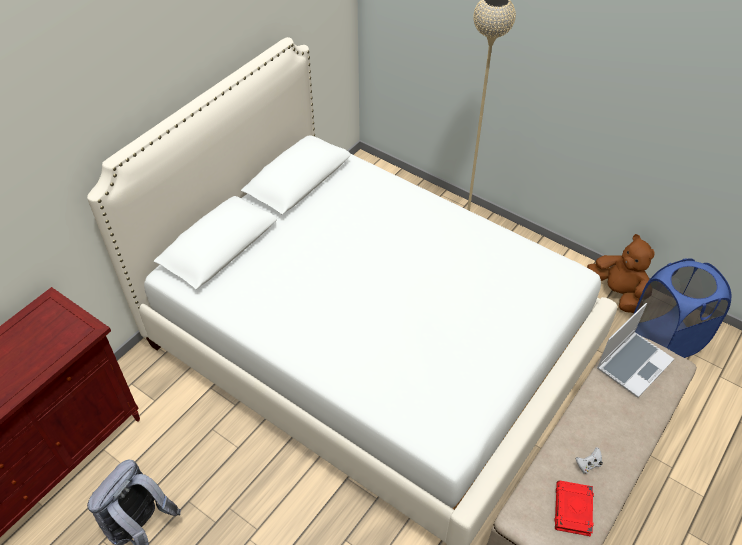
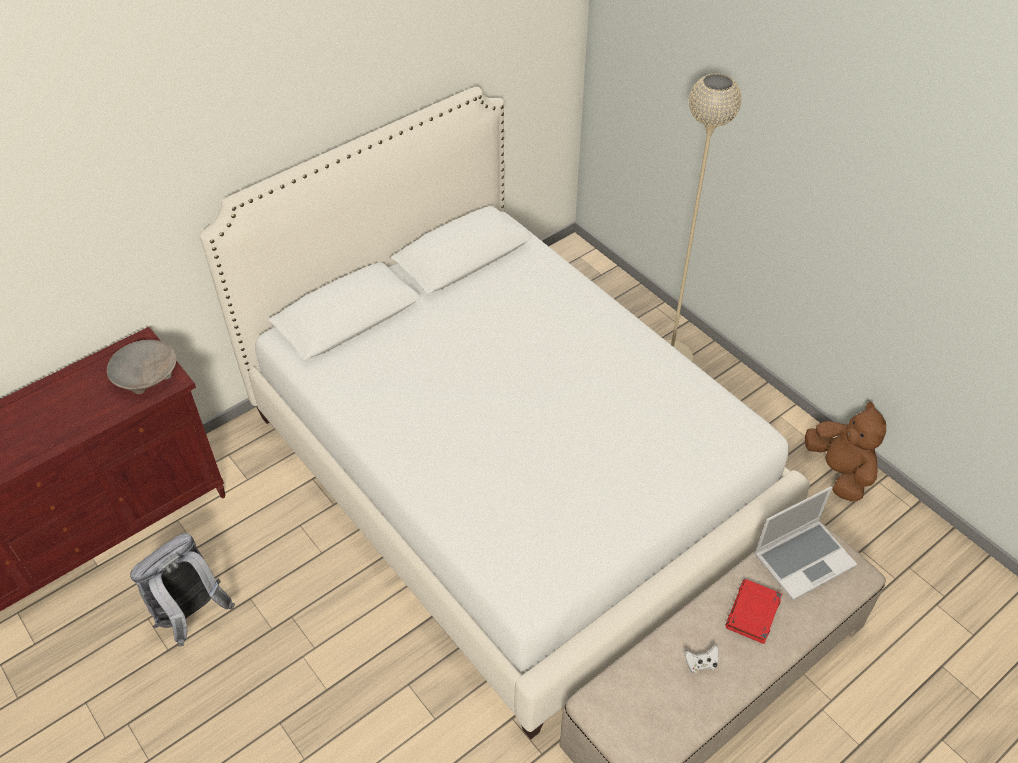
camera: 15 degrees right, 0 degrees up
red book [555,480,594,537] -> red book moved to [725,579,782,644]
blue laundry basket [633,258,731,358] -> none
none -> beige bowl [107,340,177,394]

